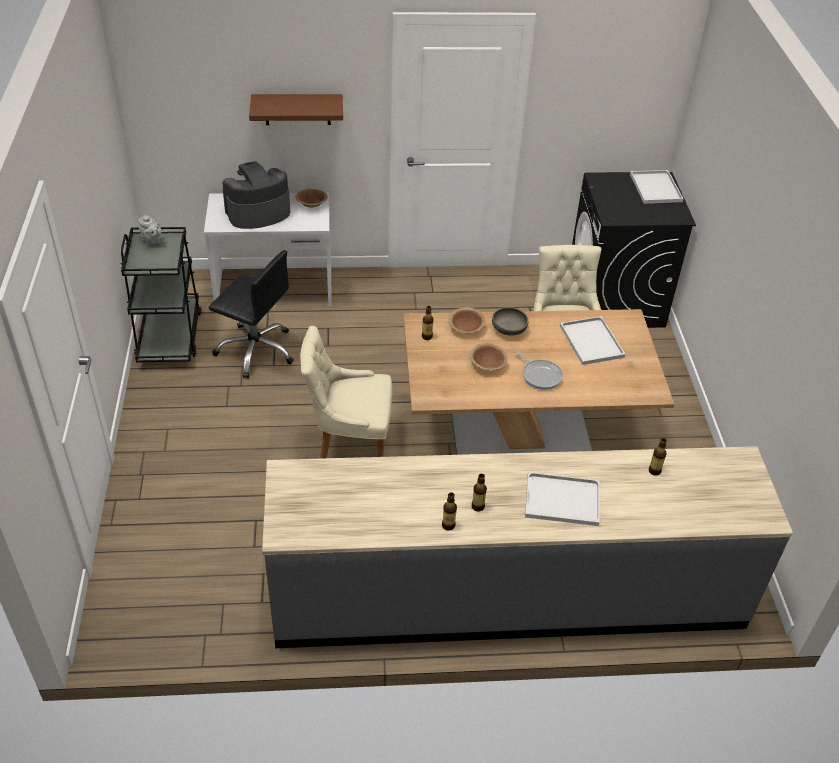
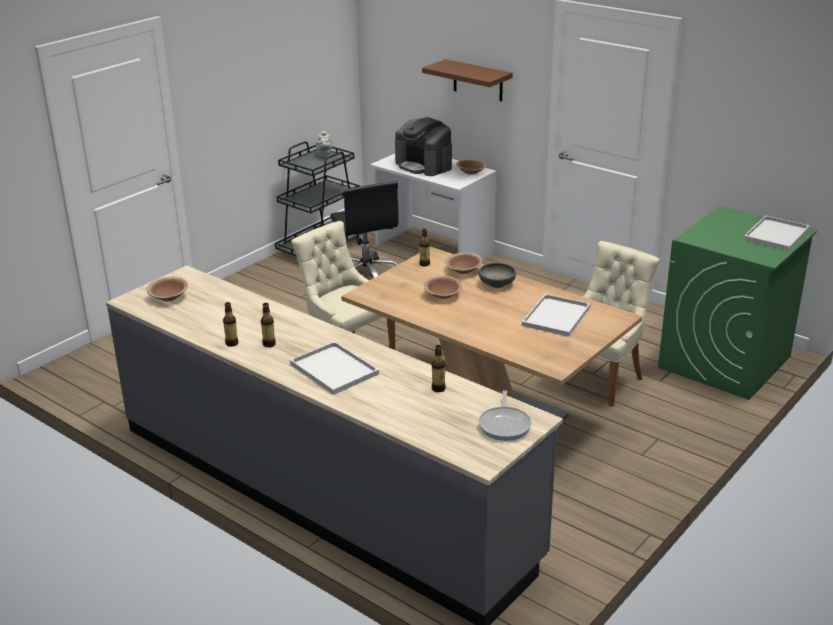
camera: 45 degrees right, 15 degrees down
coffee machine [222,161,290,229] -> coffee machine turned 150 degrees counterclockwise [395,117,452,176]
frying pan [515,350,563,390] -> frying pan moved to [479,390,532,441]
black washing machine [572,172,696,328] -> green washing machine [658,206,817,400]
none -> brown bowl [147,277,188,301]

